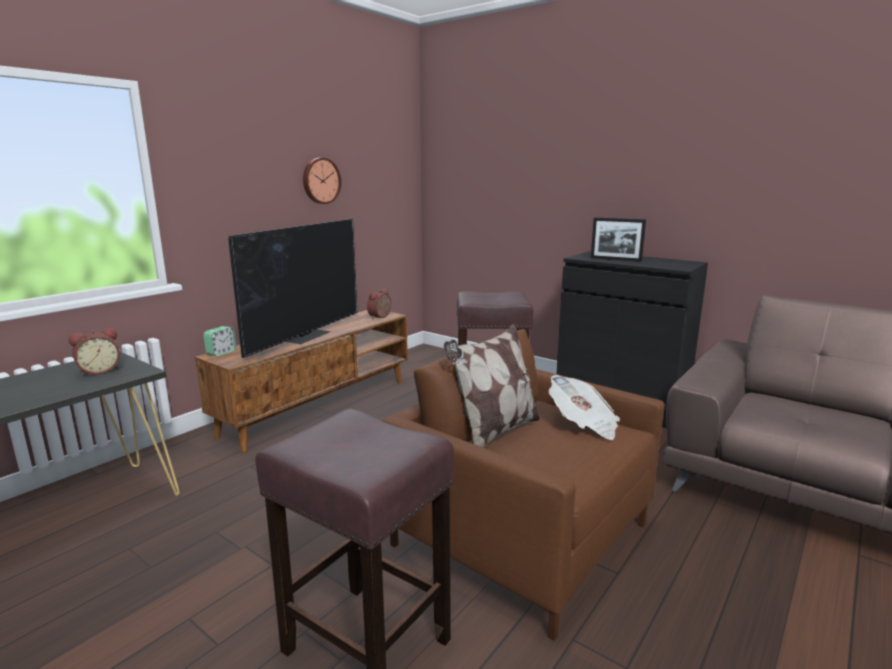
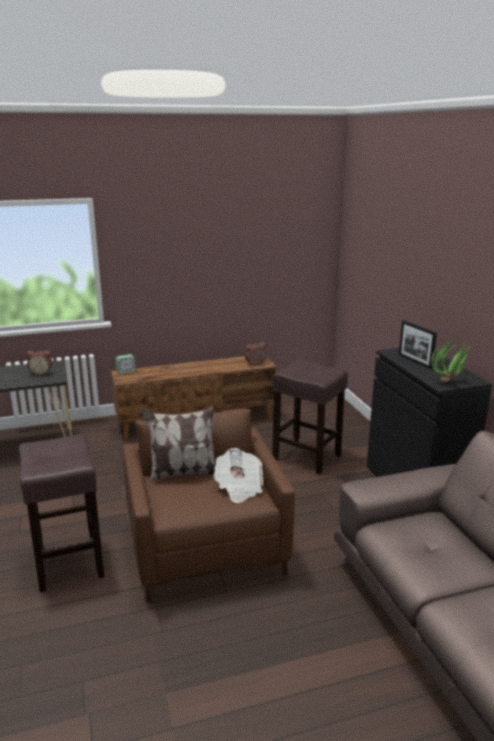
camera: 35 degrees right, 5 degrees up
television [228,219,357,358] -> none
wall clock [303,158,341,204] -> none
none -> potted plant [431,340,472,383]

